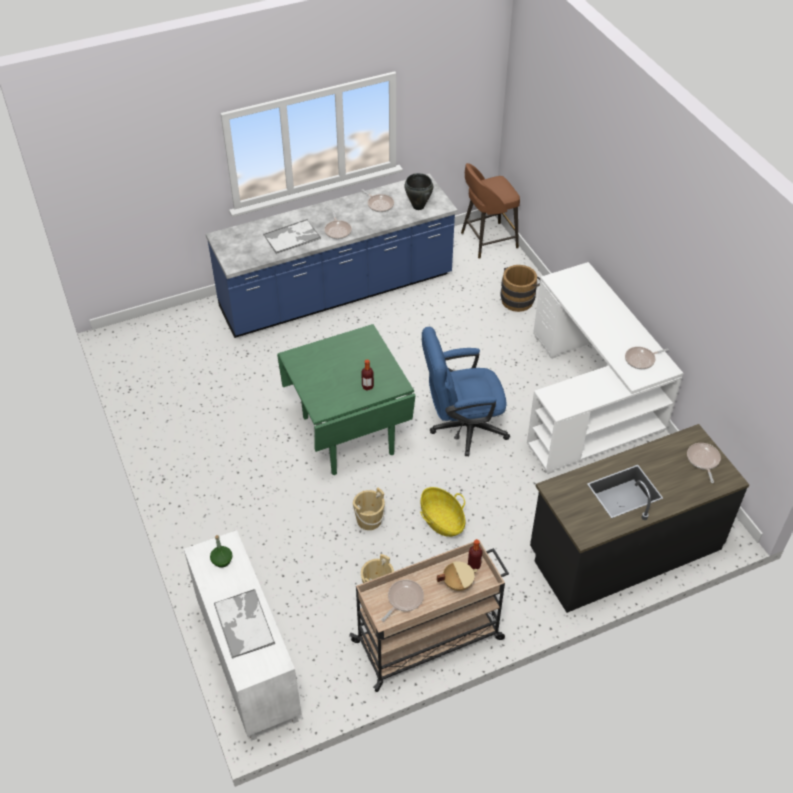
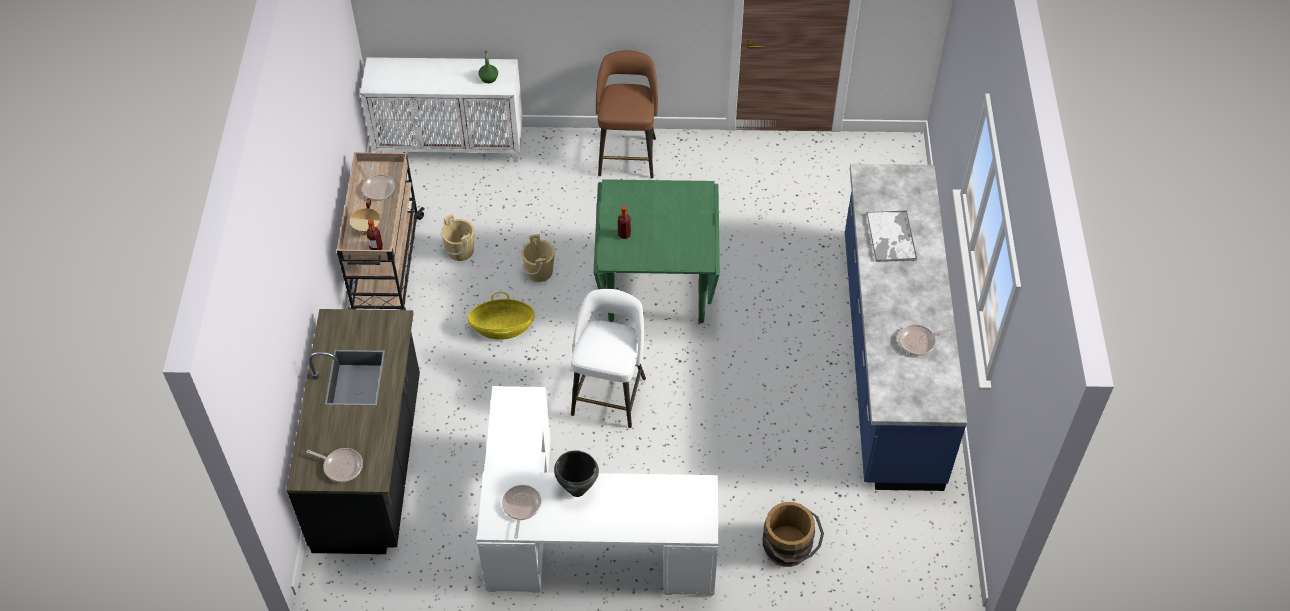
camera: 115 degrees right, 5 degrees up
tray [214,589,275,658] -> none
frying pan [324,211,352,239] -> none
black cooking pot [404,173,433,210] -> black cooking pot moved to [554,450,599,497]
blue office chair [422,327,510,456] -> white stool [571,289,646,428]
brown stool [461,163,520,259] -> brown stool moved to [596,50,658,178]

